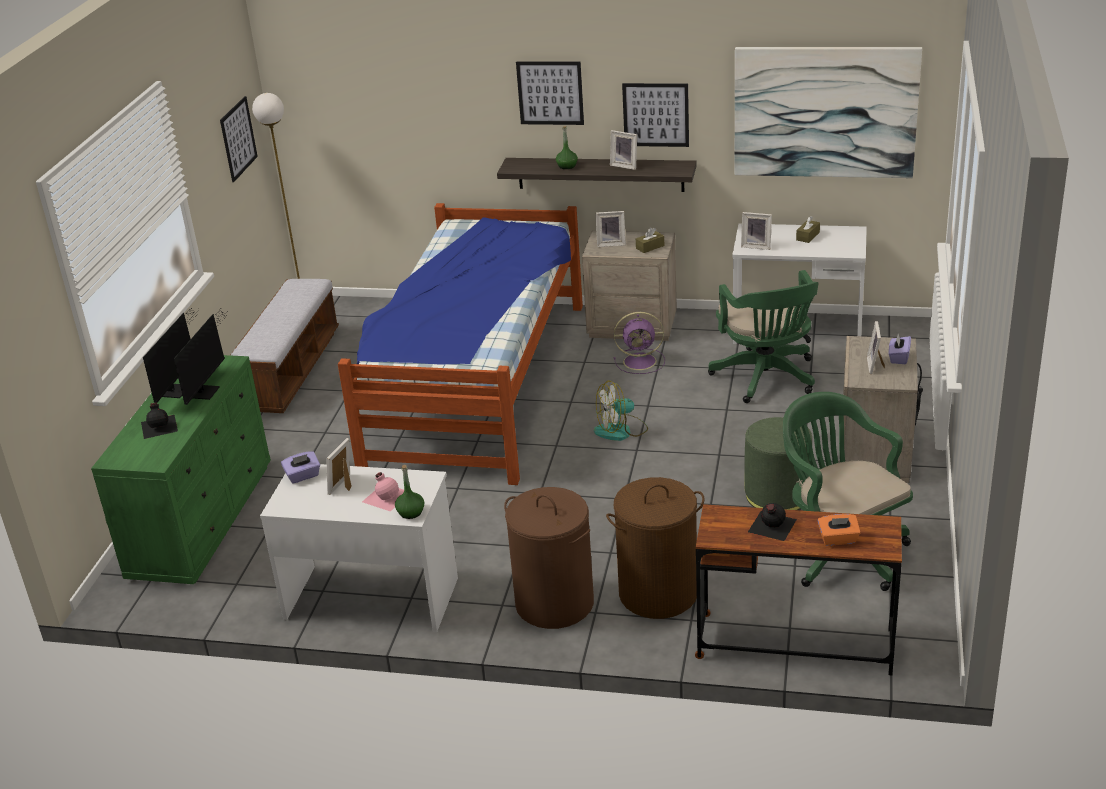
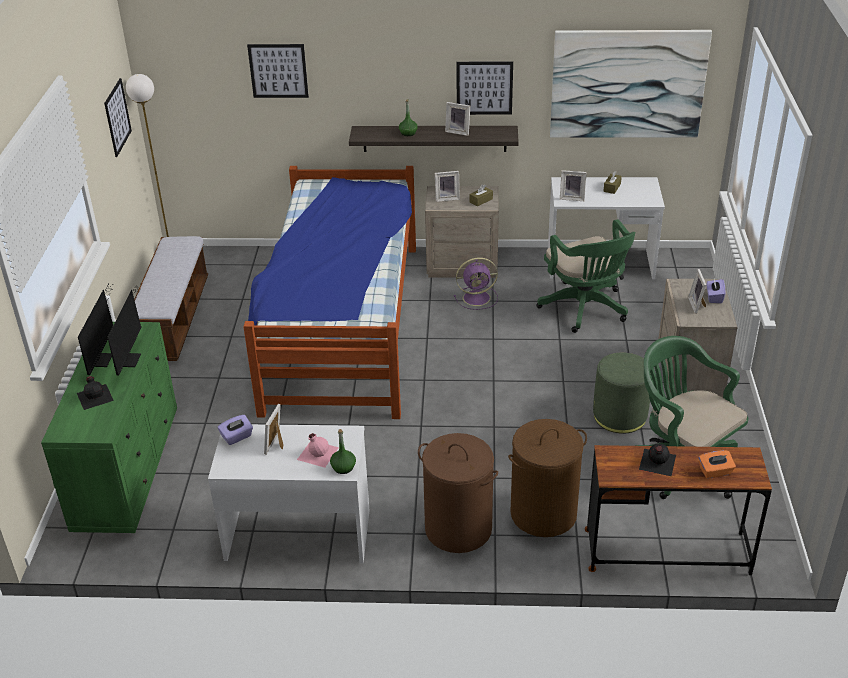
camera: 10 degrees left, 5 degrees up
picture [516,61,584,125] -> picture moved to [247,44,309,98]
fan [594,381,648,441] -> none

